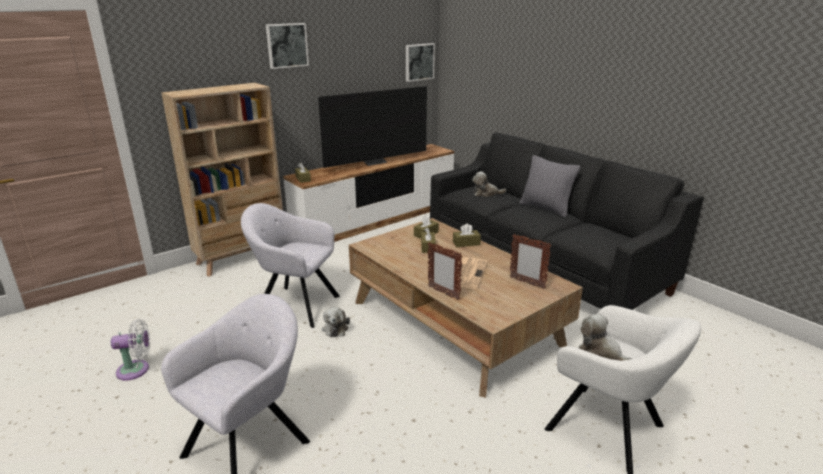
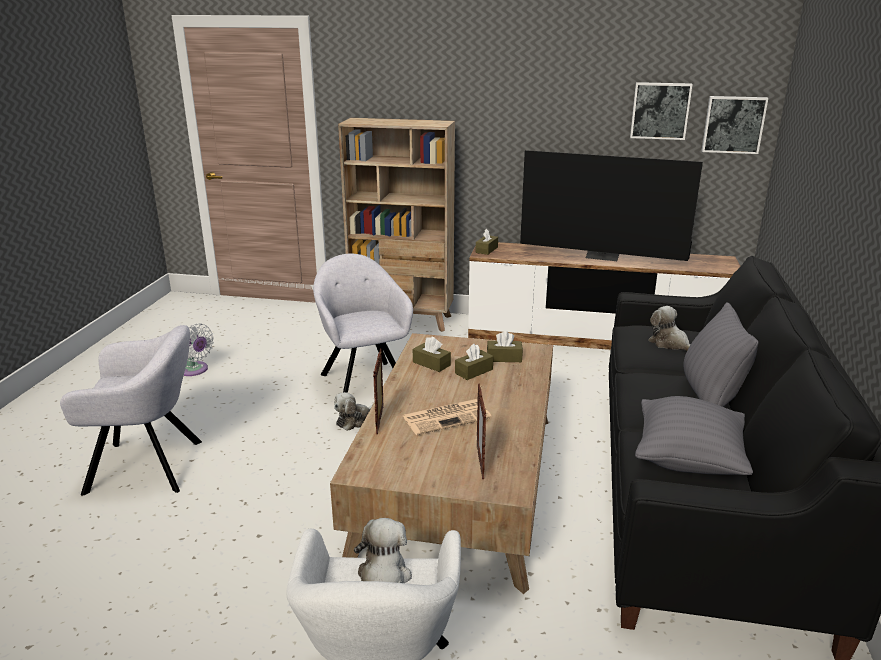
camera: 50 degrees right, 0 degrees up
picture [266,23,309,69] -> picture moved to [630,82,693,140]
brown tissue box [453,224,481,247] -> brown tissue box moved to [413,337,451,372]
none -> grey pillow [635,396,753,475]

